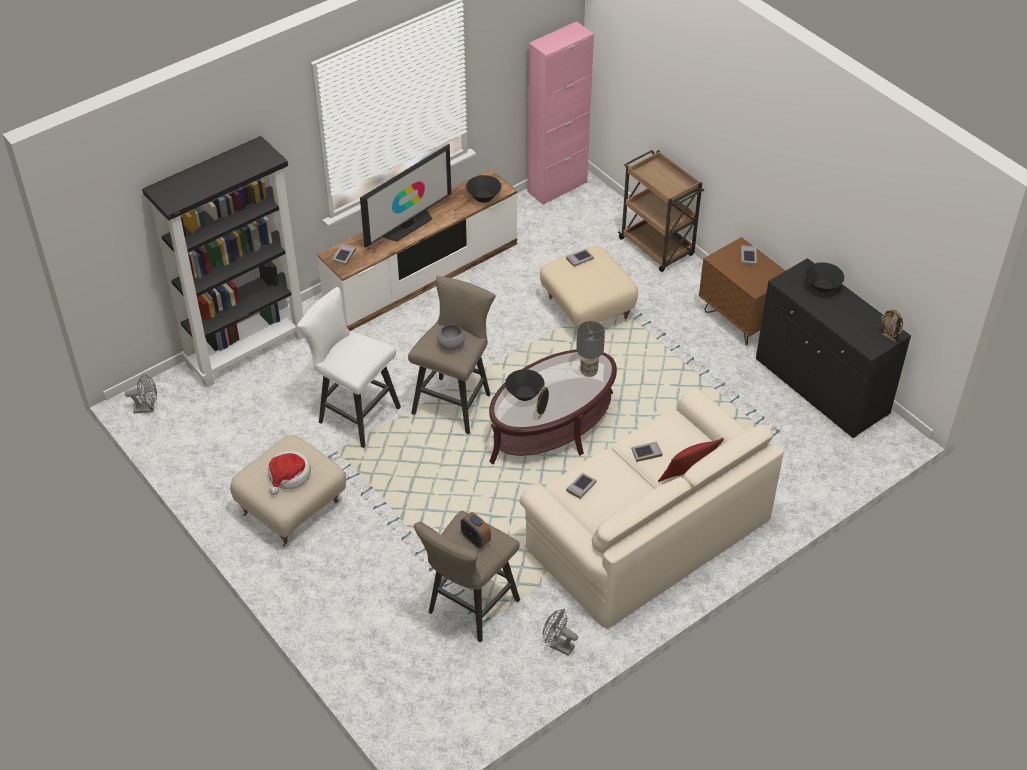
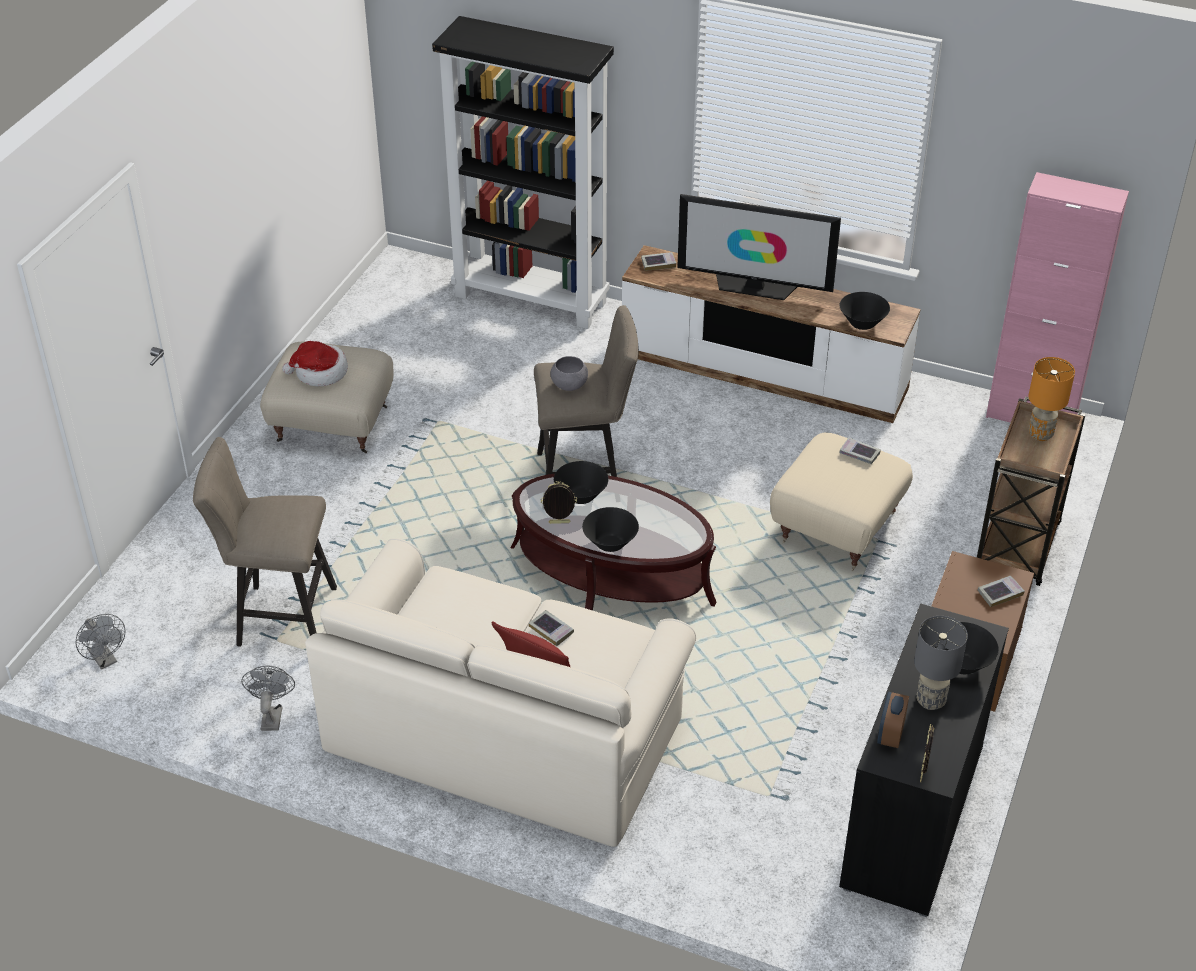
camera: 60 degrees right, 5 degrees down
grey fan [125,373,157,413] -> grey fan moved to [75,614,125,669]
white stool [297,287,401,448] -> none
alarm clock [461,512,491,548] -> alarm clock moved to [877,692,909,748]
book [566,473,596,499] -> none
grey table lamp [576,321,605,377] -> grey table lamp moved to [914,616,968,710]
none -> black bowl [582,507,639,552]
none -> orange table lamp [1029,357,1075,441]

